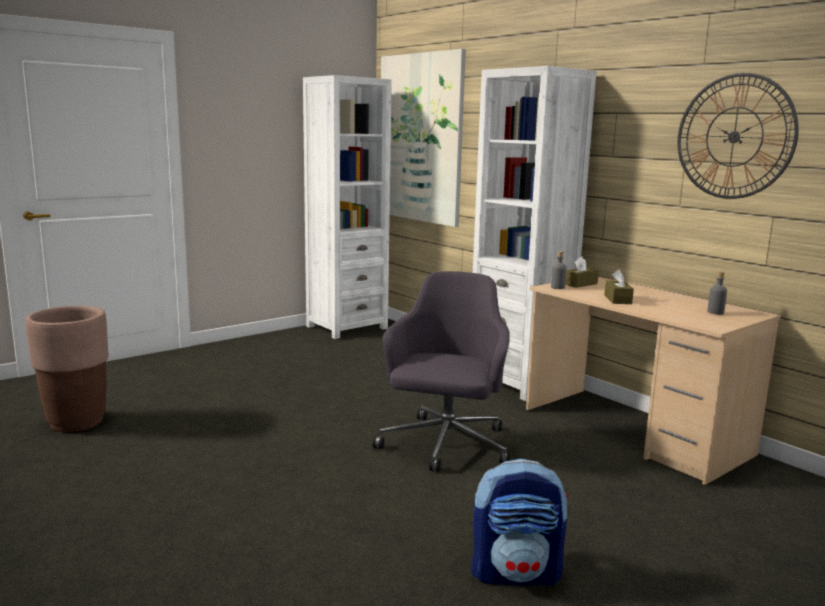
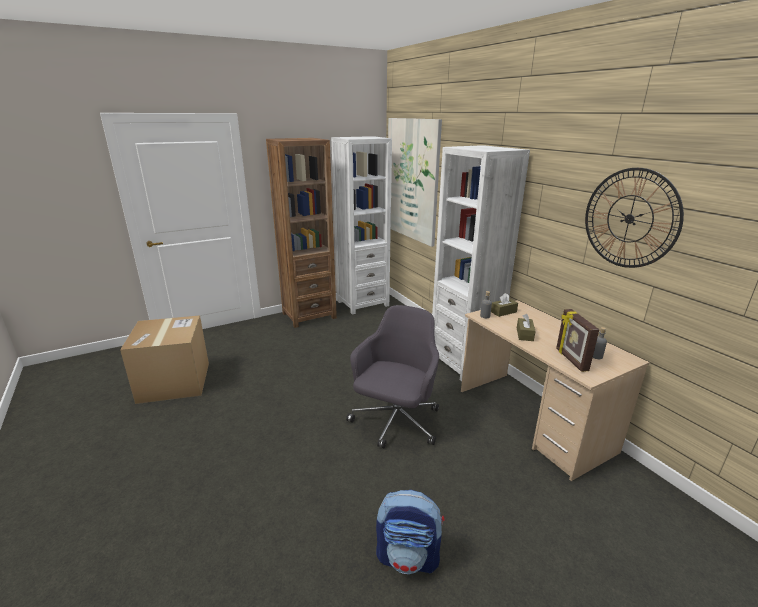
camera: 10 degrees right, 10 degrees up
brown planter [25,306,109,432] -> cardboard box [120,315,209,404]
none -> brown bookcase [266,138,337,328]
none -> picture frame [556,309,599,372]

